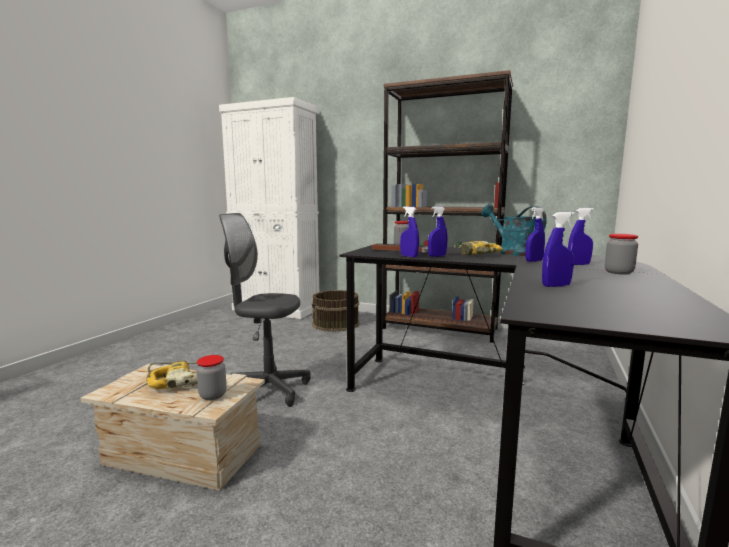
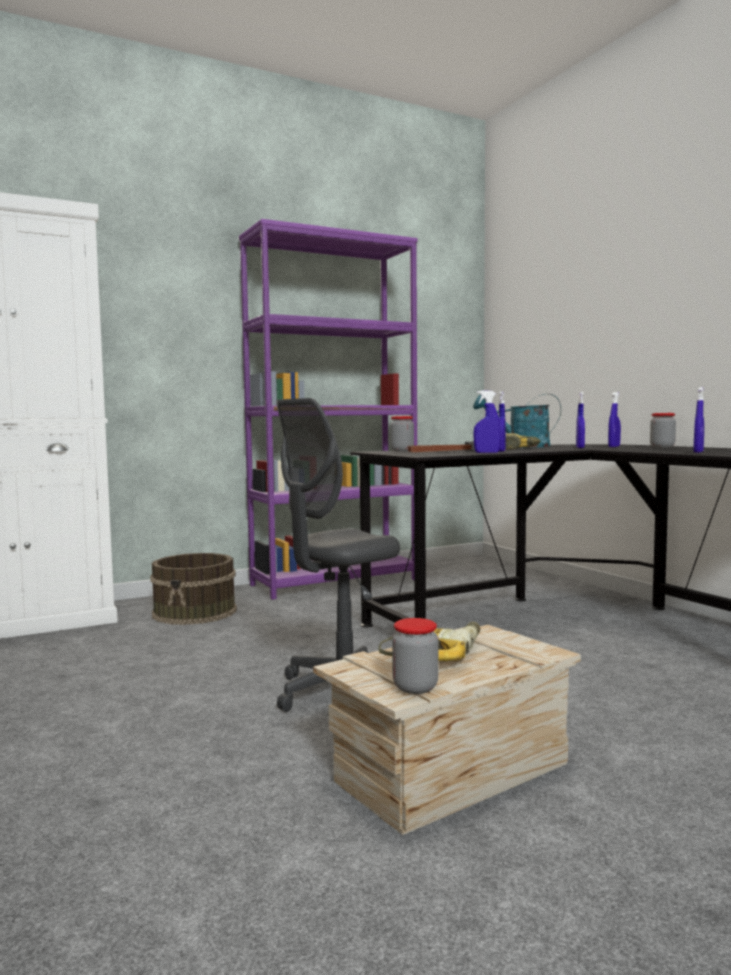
camera: 50 degrees left, 5 degrees down
jar [196,355,227,400] -> jar moved to [392,618,438,694]
brown bookcase [383,70,513,343] -> purple bookcase [239,219,417,600]

